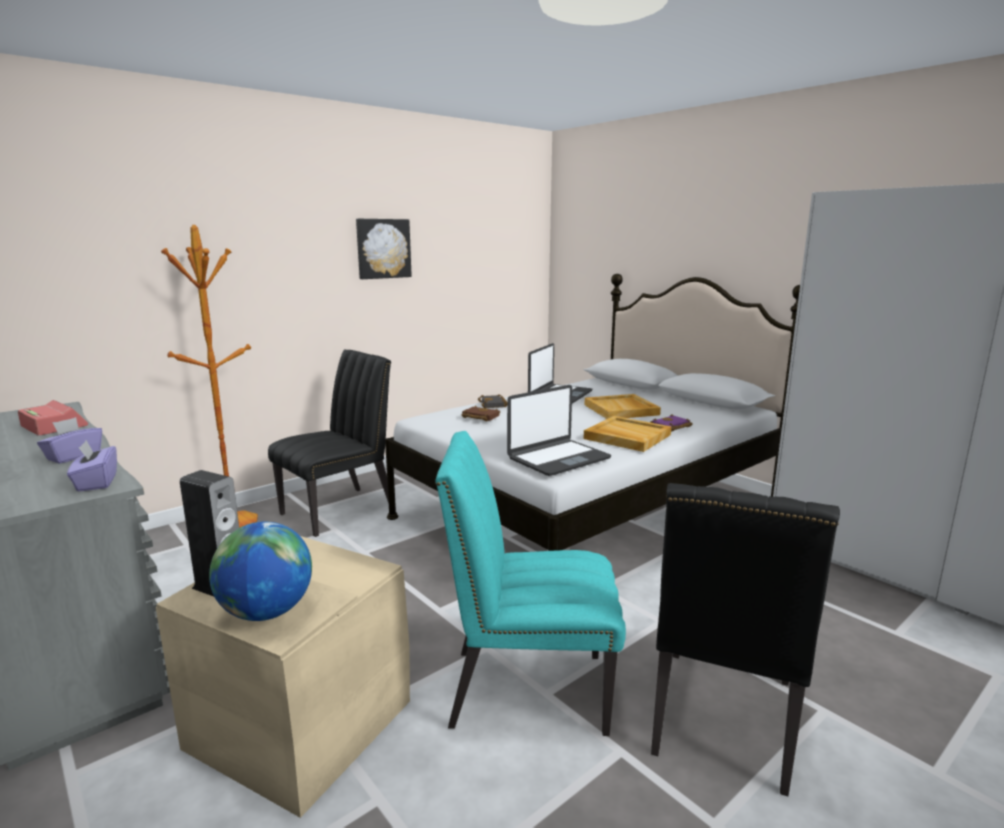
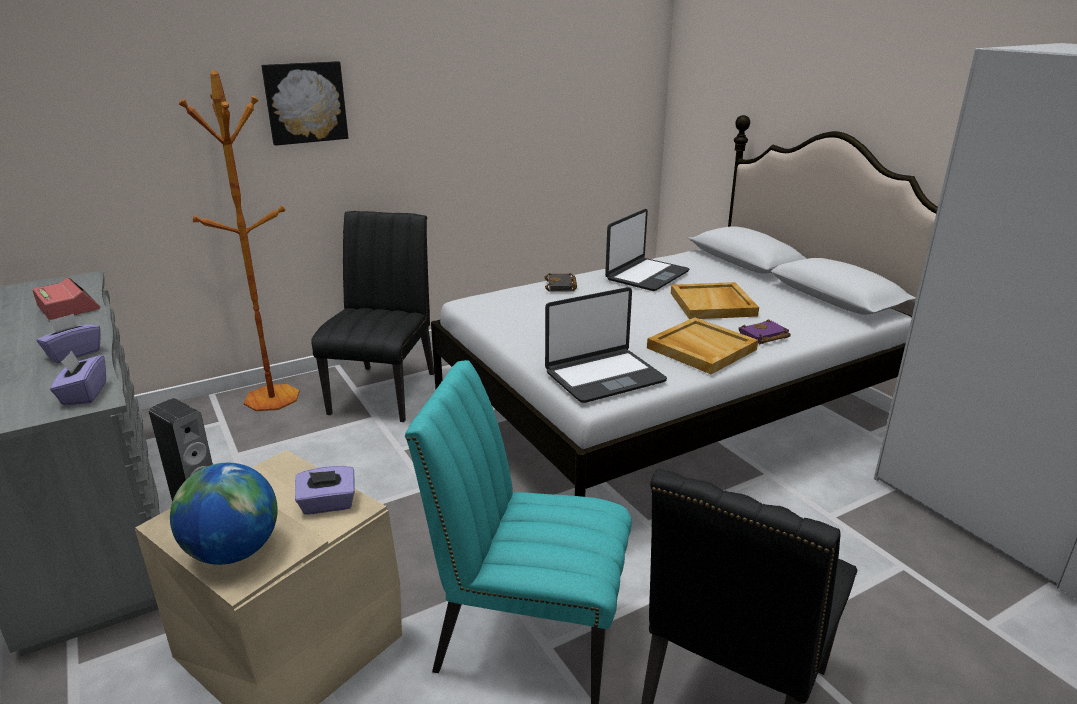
camera: 10 degrees right, 10 degrees up
black chair [268,350,391,537] -> black chair turned 45 degrees counterclockwise [311,211,434,422]
picture [356,219,412,279] -> picture moved to [261,61,348,146]
brown book [462,405,500,421] -> none
none -> purple tissue box [295,466,355,515]

